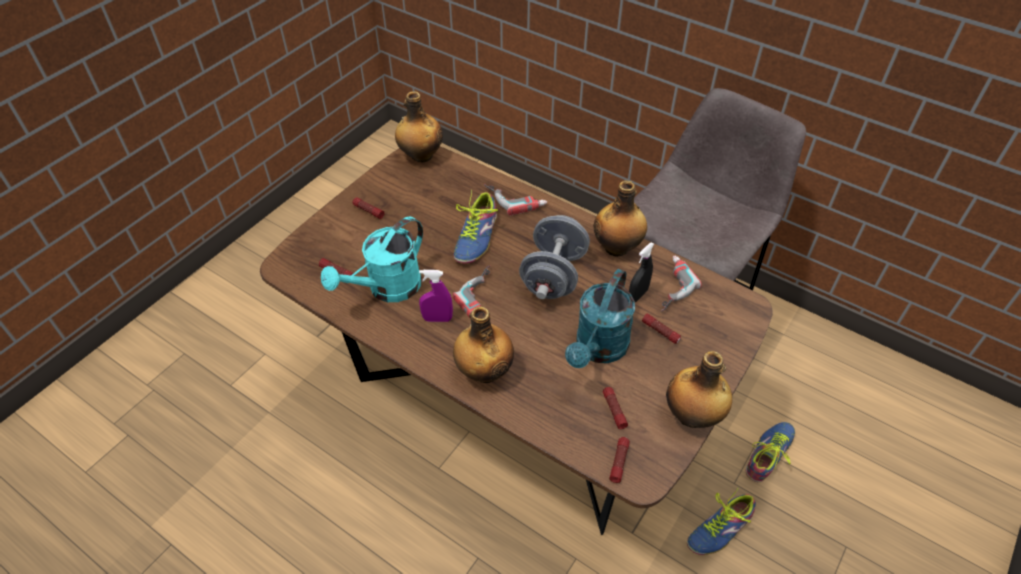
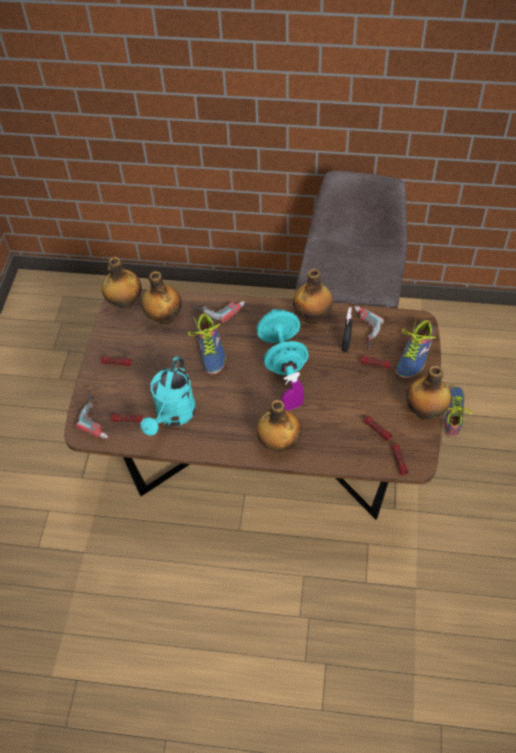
camera: 25 degrees left, 5 degrees up
purple spray bottle [419,270,453,322] -> purple spray bottle moved to [281,372,304,411]
power drill [452,266,490,318] -> power drill moved to [75,392,108,439]
grey dumbbell [519,215,590,299] -> turquoise dumbbell [257,309,309,376]
turquoise watering can [565,269,635,368] -> none
shoe [687,487,756,555] -> shoe moved to [396,320,436,379]
none -> bottle [141,271,182,324]

